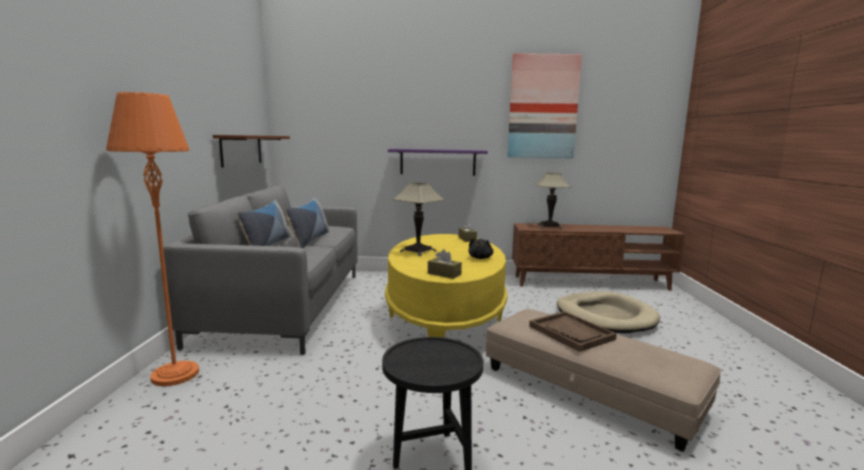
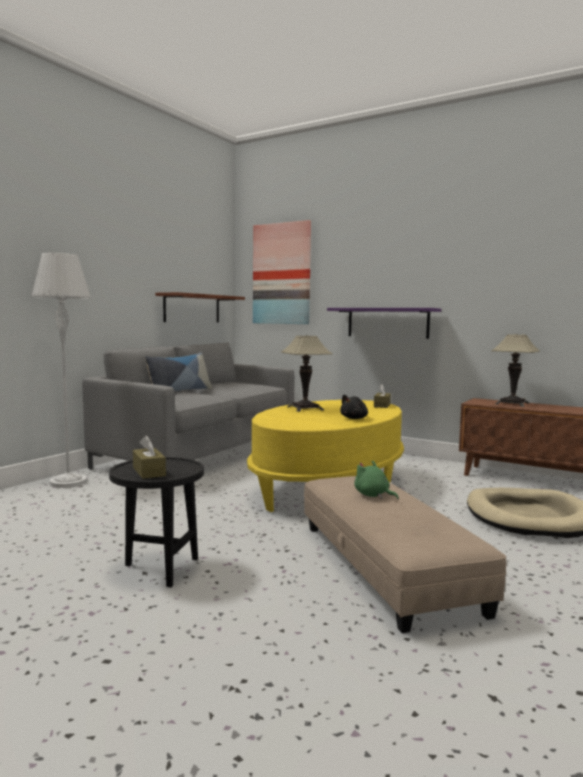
camera: 30 degrees right, 5 degrees down
orange floor lamp [106,92,199,386] -> grey floor lamp [31,253,91,488]
pillow [285,197,330,248] -> none
brown tissue box [428,249,462,279] -> brown tissue box moved to [133,435,166,479]
picture [507,53,582,158] -> picture moved to [253,220,311,324]
brown tray [529,311,617,352] -> green plush toy [354,460,399,500]

